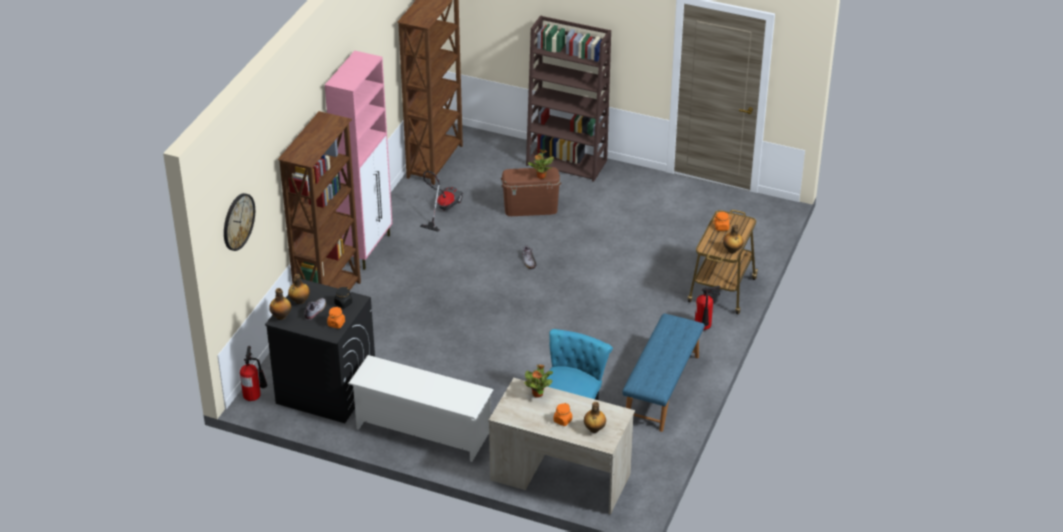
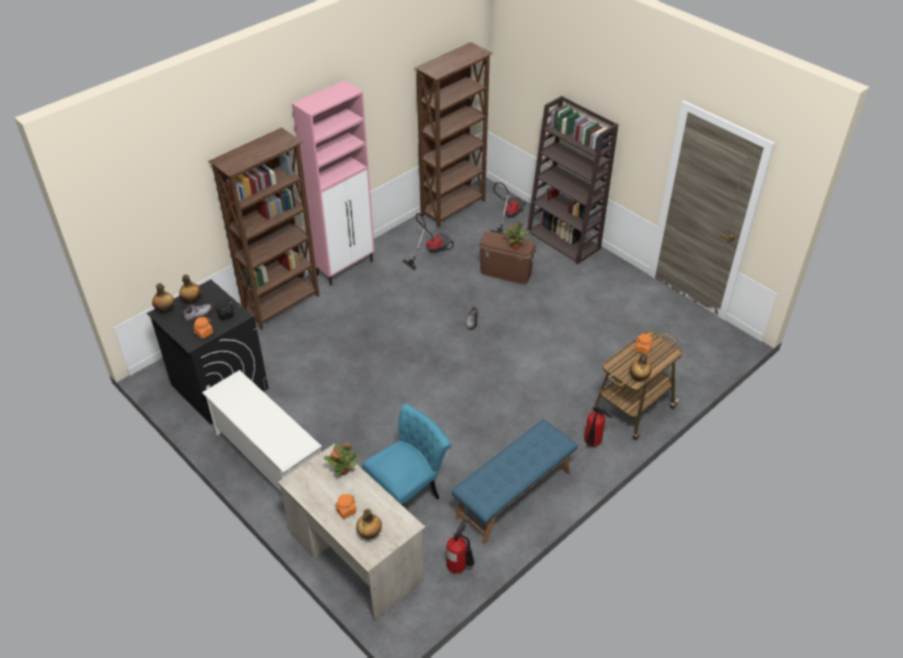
camera: 25 degrees right, 5 degrees up
wall clock [224,193,255,251] -> none
fire extinguisher [240,346,268,401] -> fire extinguisher moved to [447,519,475,574]
none -> vacuum cleaner [491,182,526,235]

